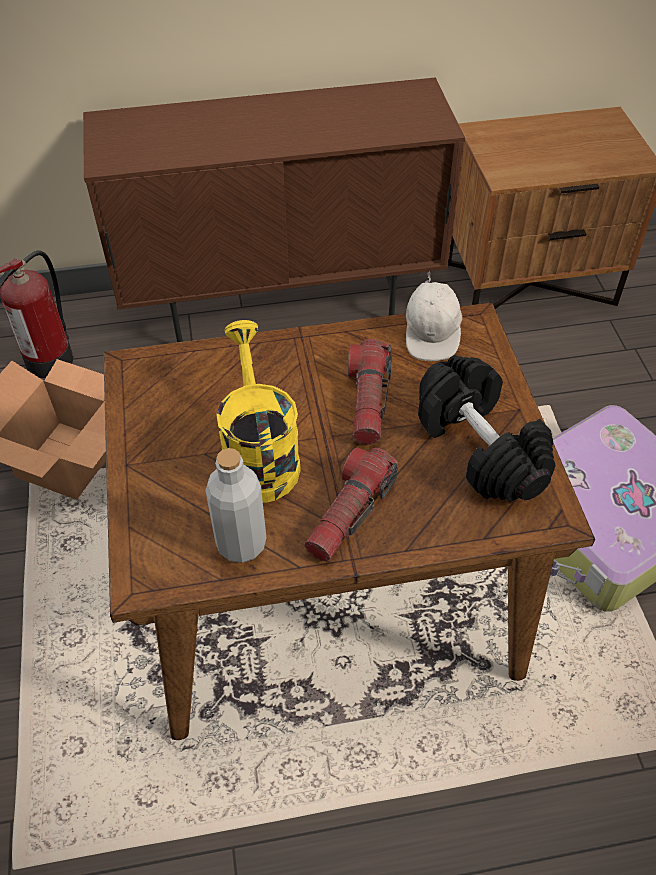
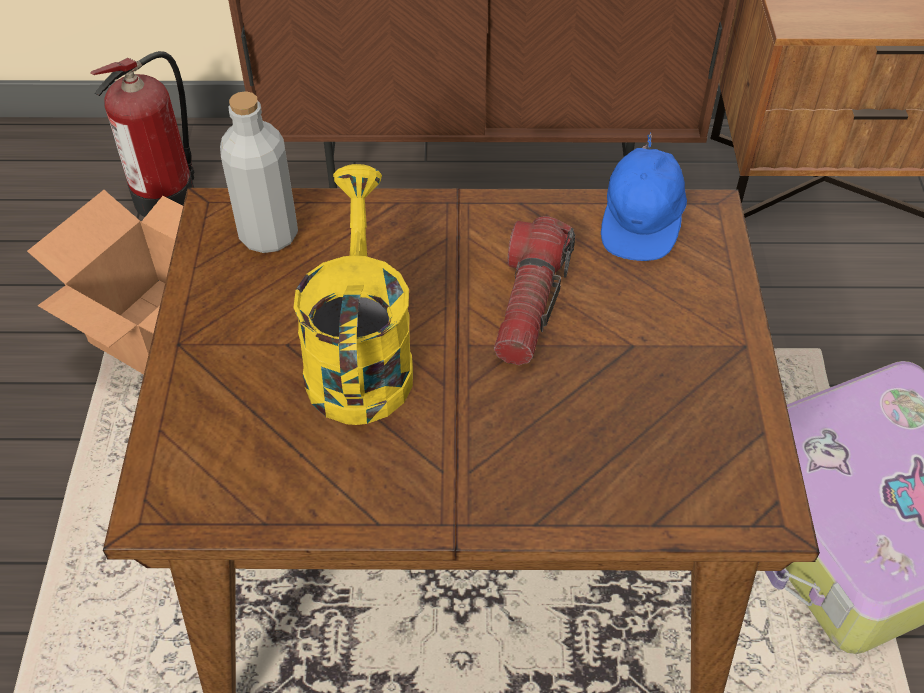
camera: 10 degrees right, 0 degrees up
grey bottle [205,448,267,563] -> grey bottle moved to [220,91,298,253]
flashlight [304,447,398,562] -> none
white cap [406,271,462,361] -> blue cap [601,133,687,261]
black dumbbell [418,355,556,502] -> none

